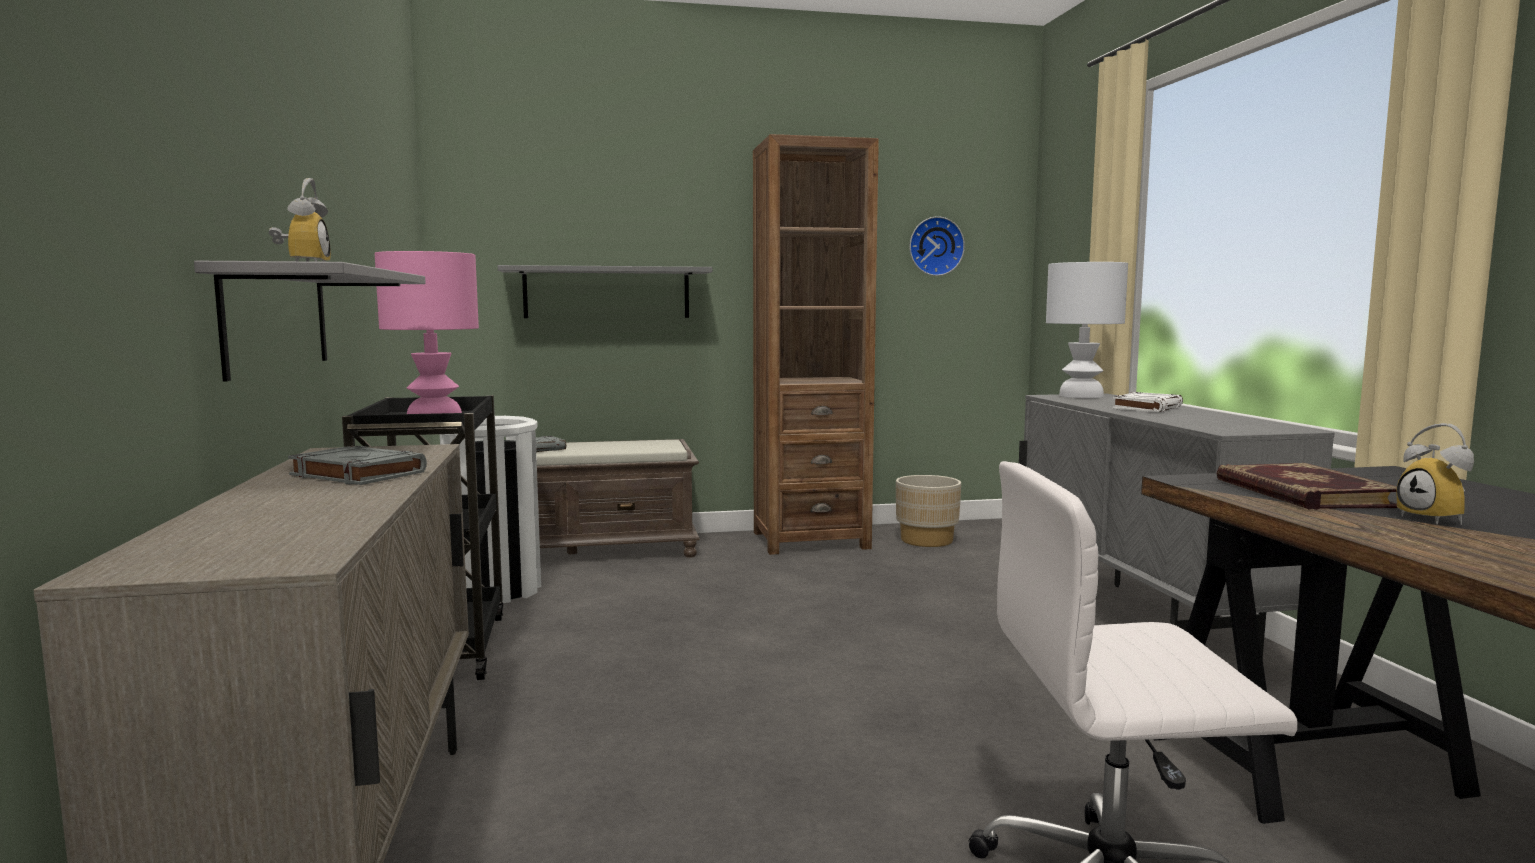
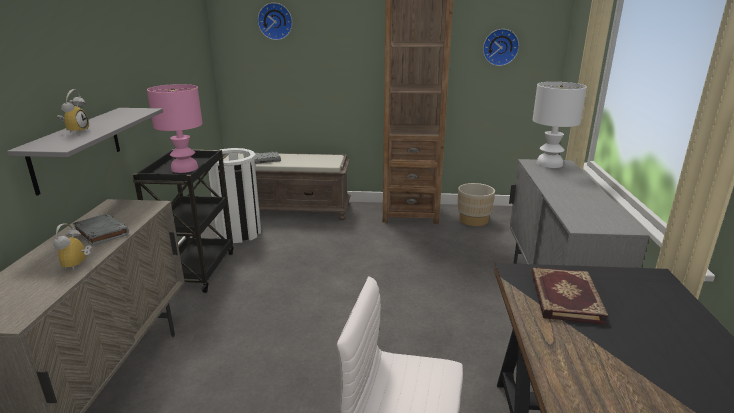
camera: 15 degrees right, 15 degrees up
grey shelf [498,265,712,318] -> none
white book [1113,392,1183,412] -> none
alarm clock [1396,423,1474,525] -> alarm clock moved to [53,224,92,270]
none -> wall clock [258,3,292,40]

